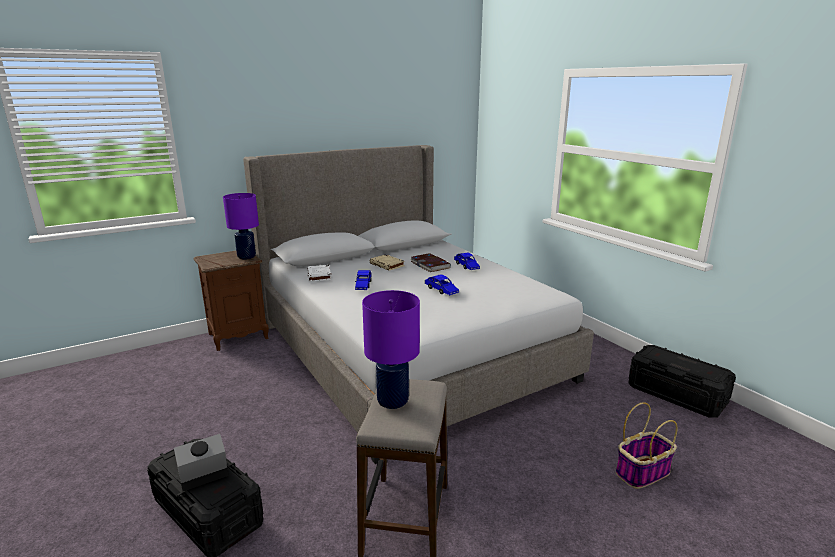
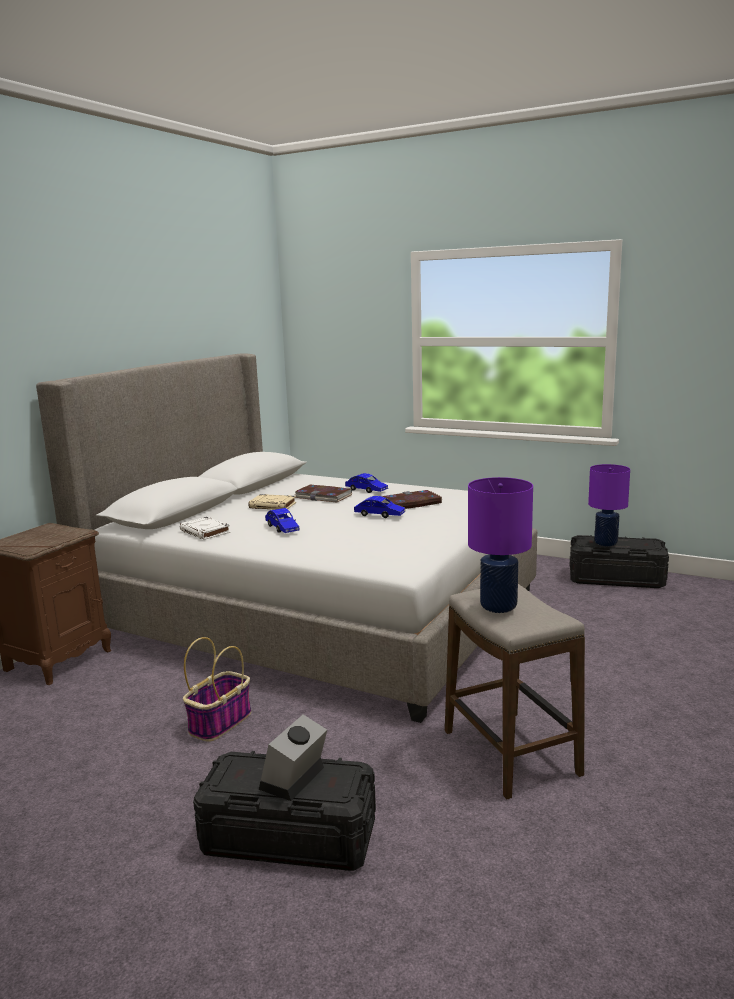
camera: 30 degrees left, 5 degrees down
purple table lamp [223,193,259,260] -> purple table lamp moved to [588,464,630,547]
basket [616,402,678,489] -> basket moved to [183,637,251,742]
none -> book [382,490,442,509]

